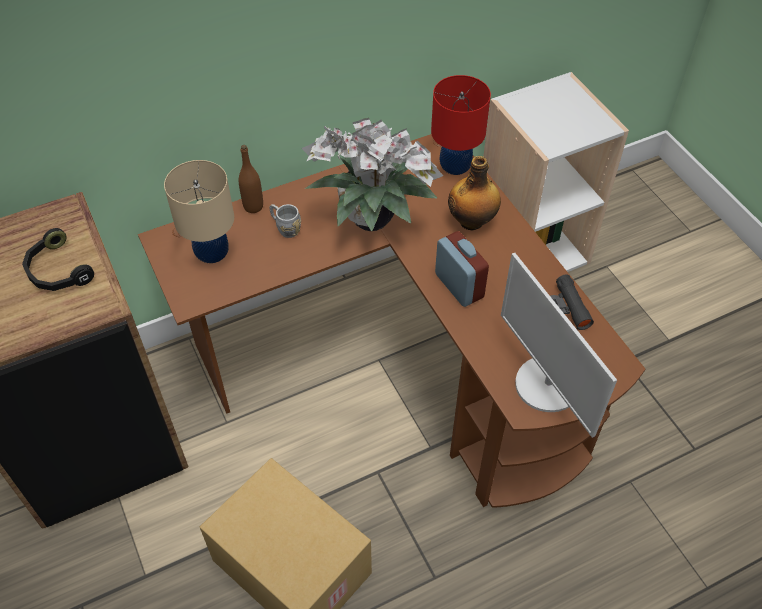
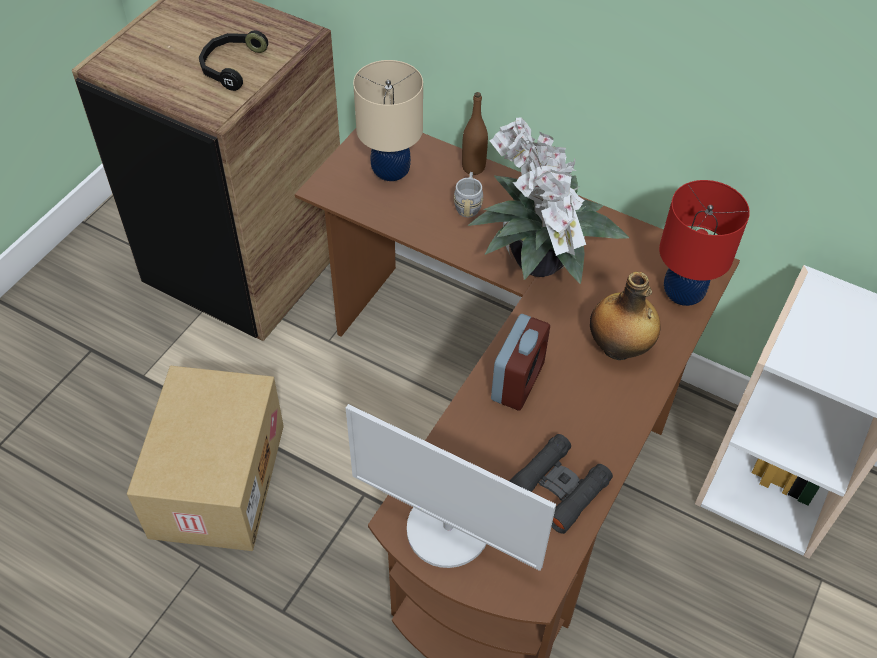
camera: 55 degrees right, 0 degrees up
monitor [501,253,617,438] -> monitor turned 90 degrees counterclockwise [346,404,556,571]

